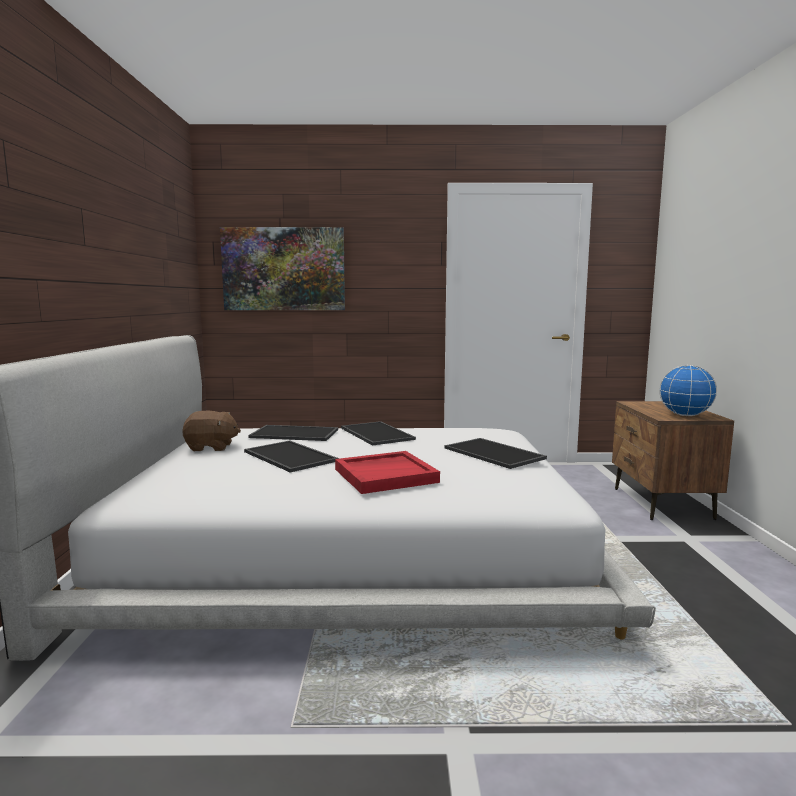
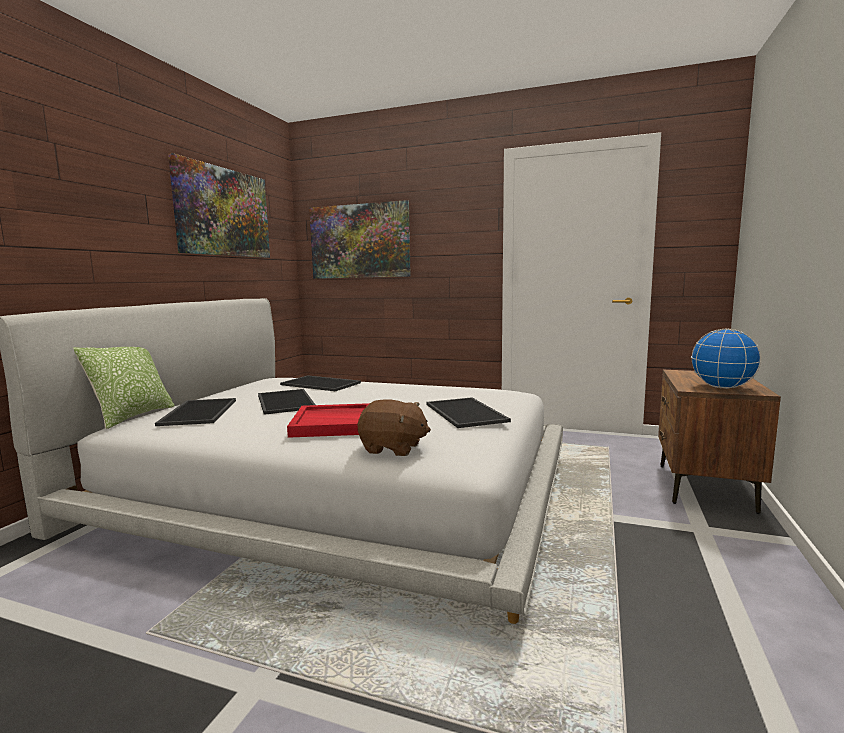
camera: 20 degrees right, 0 degrees up
brown plush toy [182,411,241,451] -> brown plush toy moved to [358,399,431,456]
tray [341,421,416,446] -> tray moved to [155,398,236,426]
none -> pillow [73,347,174,429]
none -> picture [168,153,270,258]

